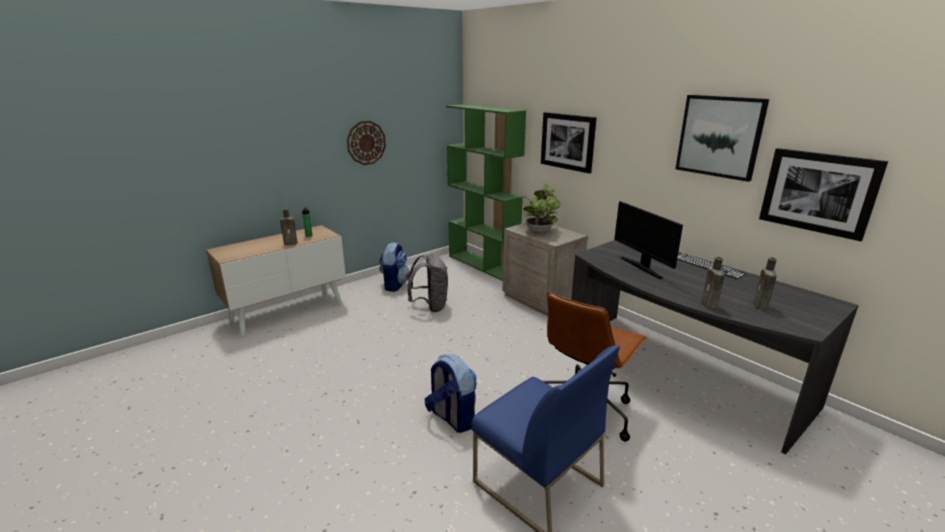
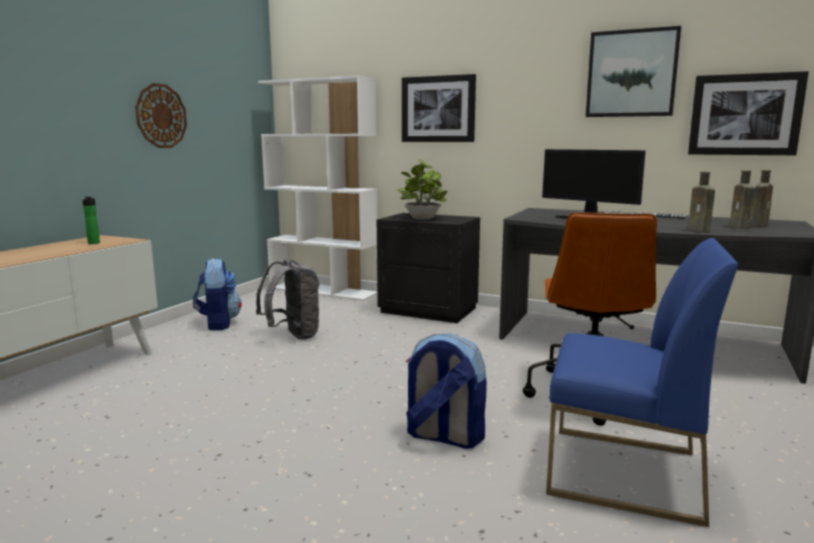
camera: 25 degrees left, 10 degrees down
brown bottle [280,208,298,245] -> brown bottle moved to [751,170,773,227]
green bookcase [446,104,526,281] -> white bookcase [258,75,377,301]
beige nightstand [503,223,588,316] -> black nightstand [377,213,480,323]

